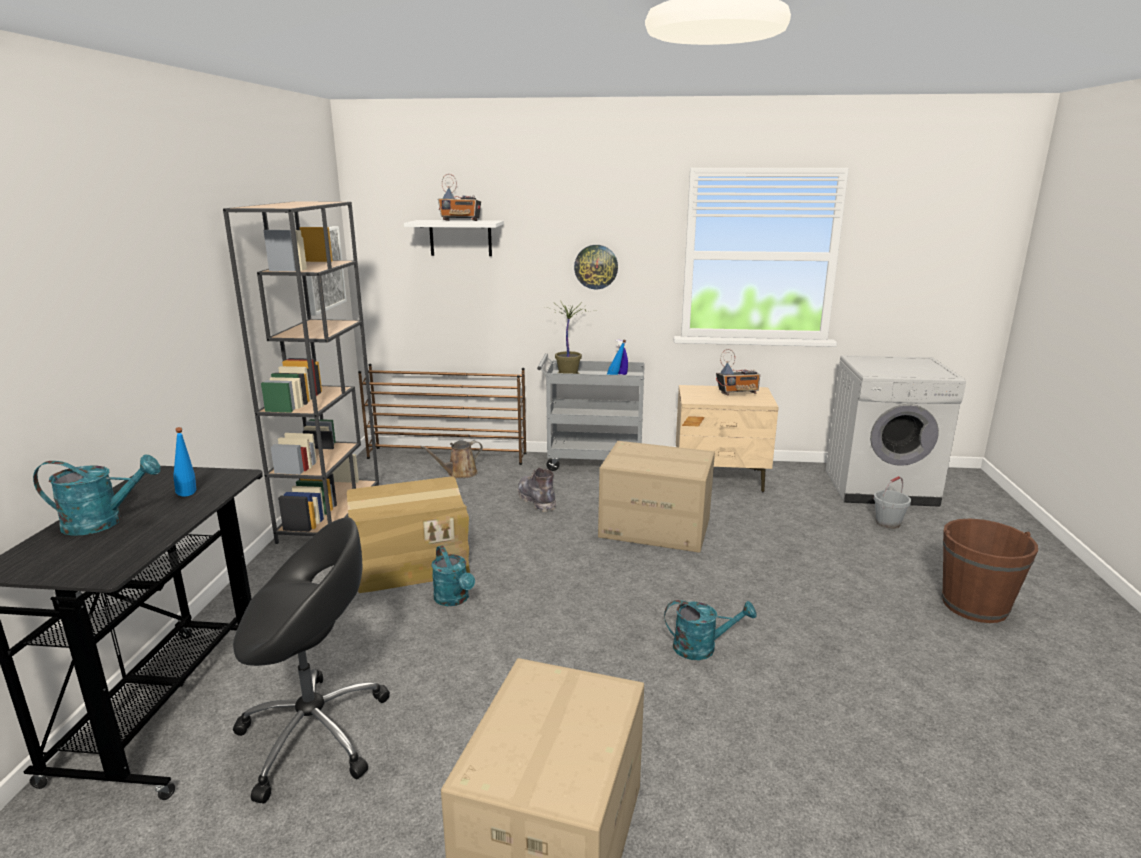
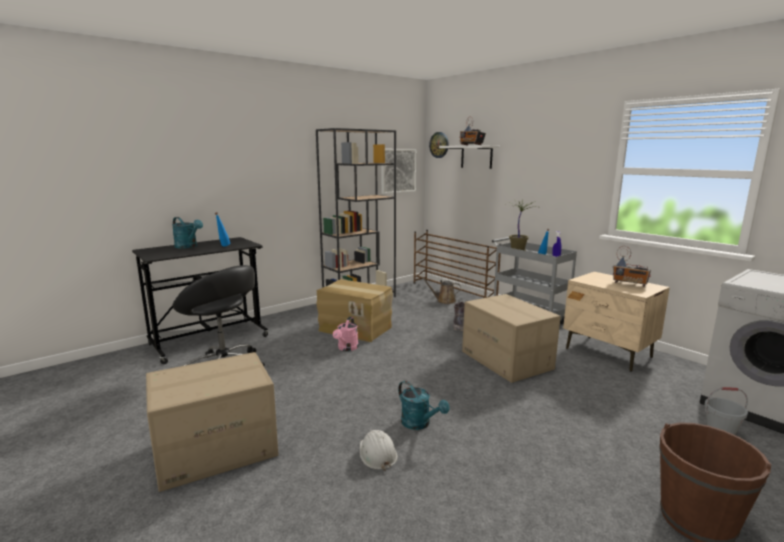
camera: 45 degrees right, 5 degrees down
turquoise watering can [432,545,475,606] -> pink watering can [333,317,359,351]
wall clock [574,245,618,289] -> wall clock moved to [429,132,449,158]
none -> white hard hat [359,430,398,471]

